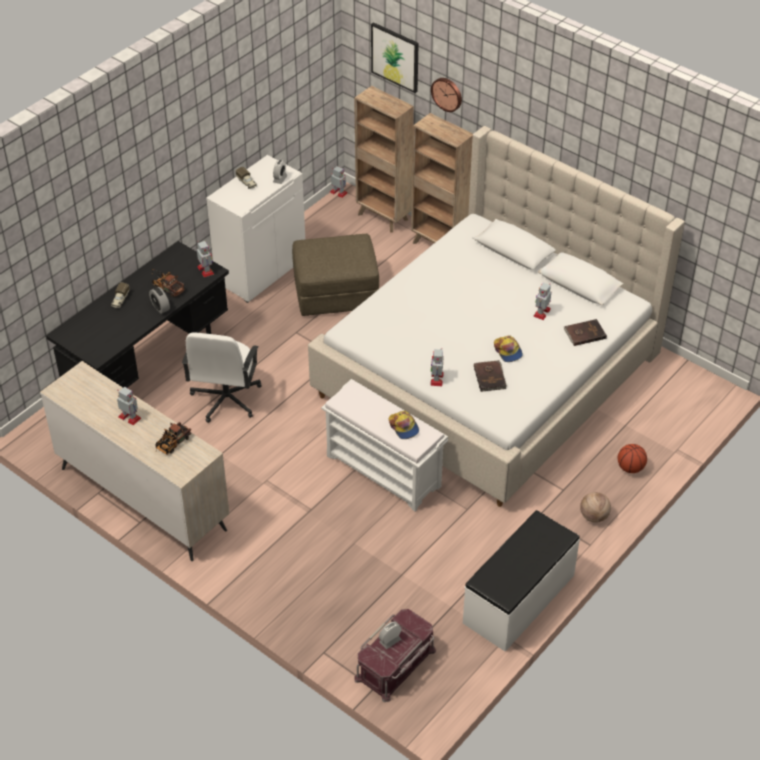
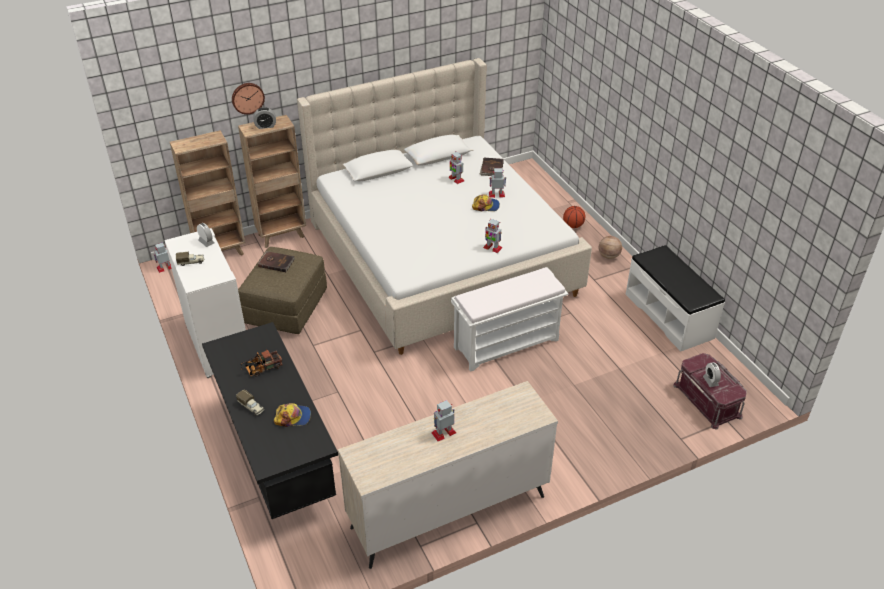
camera: 65 degrees left, 5 degrees down
alarm clock [149,287,170,314] -> alarm clock moved to [253,107,276,129]
toy truck [156,422,191,455] -> none
white office chair [182,333,262,423] -> none
toy robot [197,241,214,277] -> toy robot moved to [489,168,506,198]
picture [371,22,419,93] -> none
cap [389,411,419,439] -> cap moved to [274,403,311,427]
brown book [474,360,507,392] -> brown book moved to [258,251,295,272]

